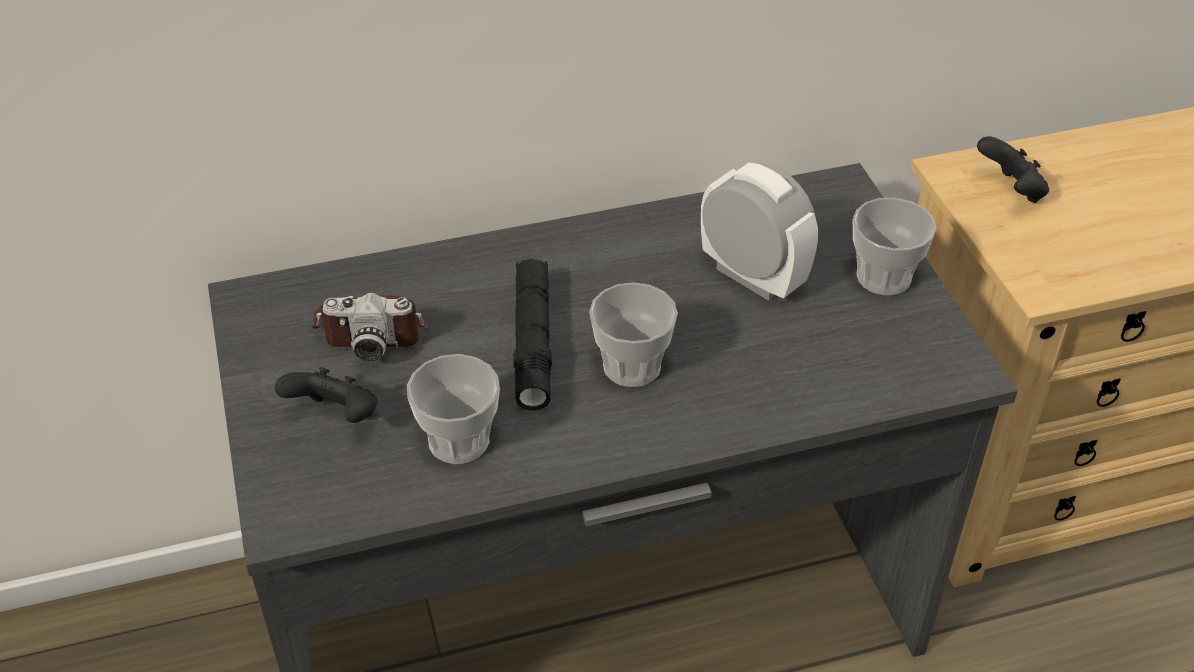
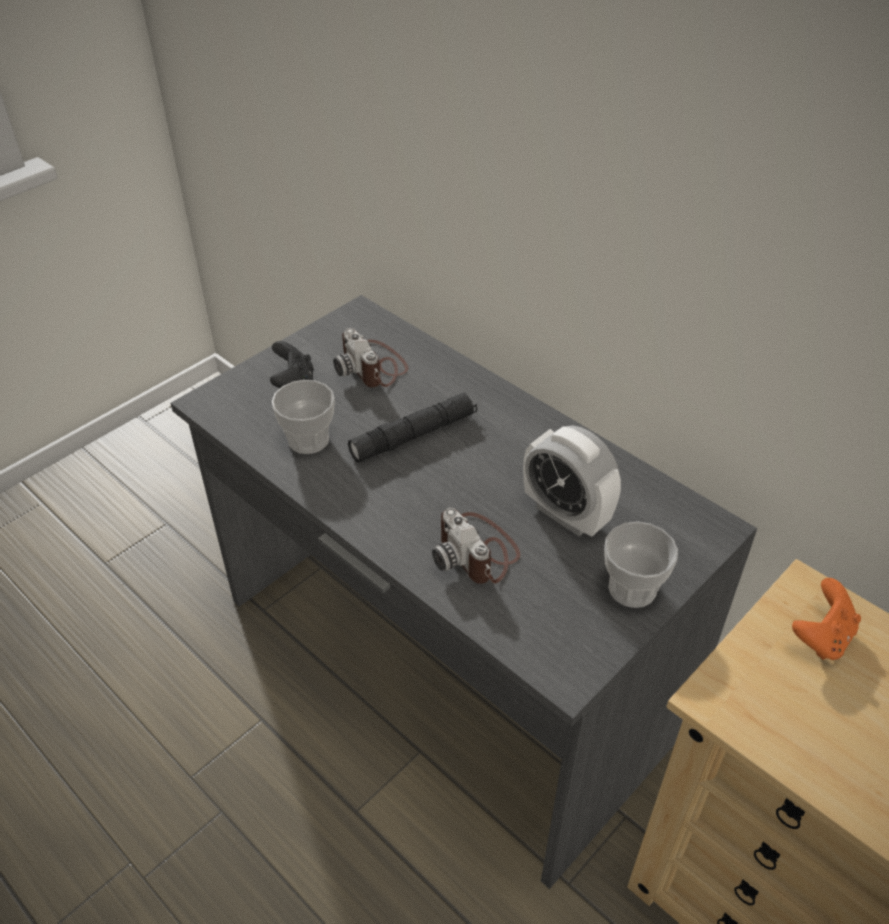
camera: 60 degrees right, 0 degrees up
cup [589,282,678,387] -> none
alarm clock [701,163,818,301] -> alarm clock turned 120 degrees clockwise [523,425,621,537]
black game controller [977,136,1049,203] -> orange game controller [792,578,861,660]
none -> camera [432,508,520,584]

